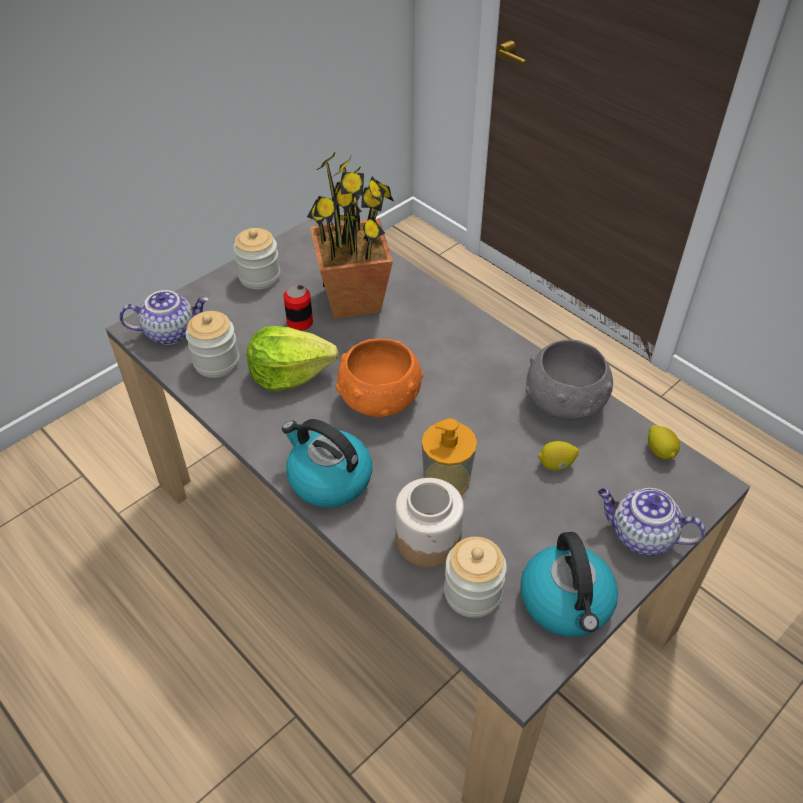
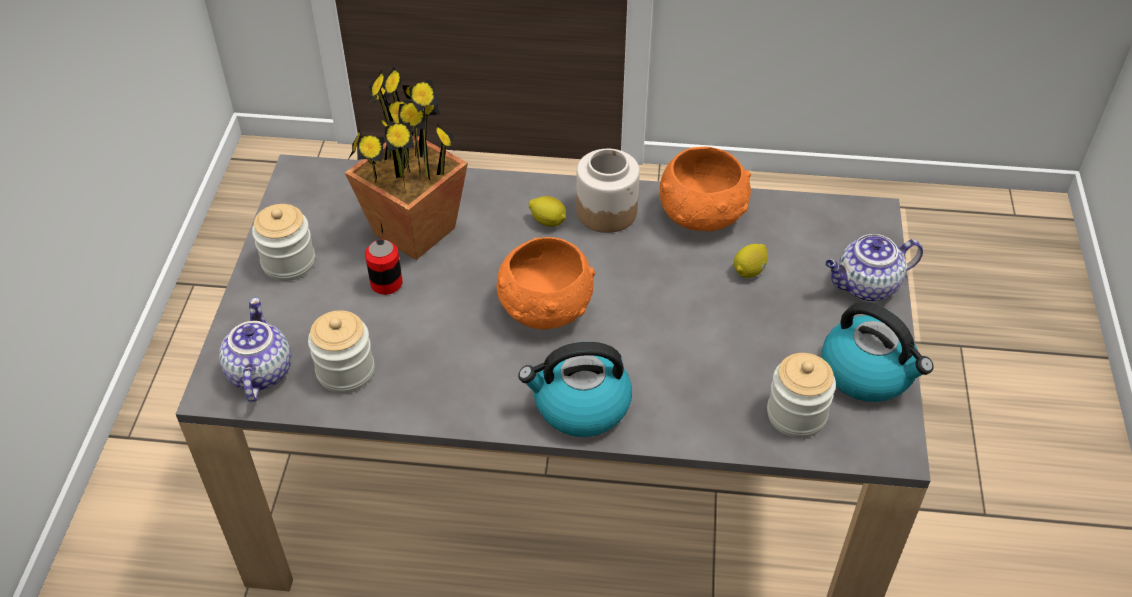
camera: 40 degrees left, 0 degrees up
teapot [119,290,209,345] -> teapot turned 45 degrees counterclockwise [219,297,291,402]
lettuce [247,326,338,391] -> none
jar [395,478,464,568] -> jar moved to [576,149,640,233]
soap dispenser [422,418,477,495] -> none
grey bowl [526,339,613,421] -> orange bowl [660,147,751,231]
lemon [648,425,680,460] -> lemon moved to [529,196,566,227]

